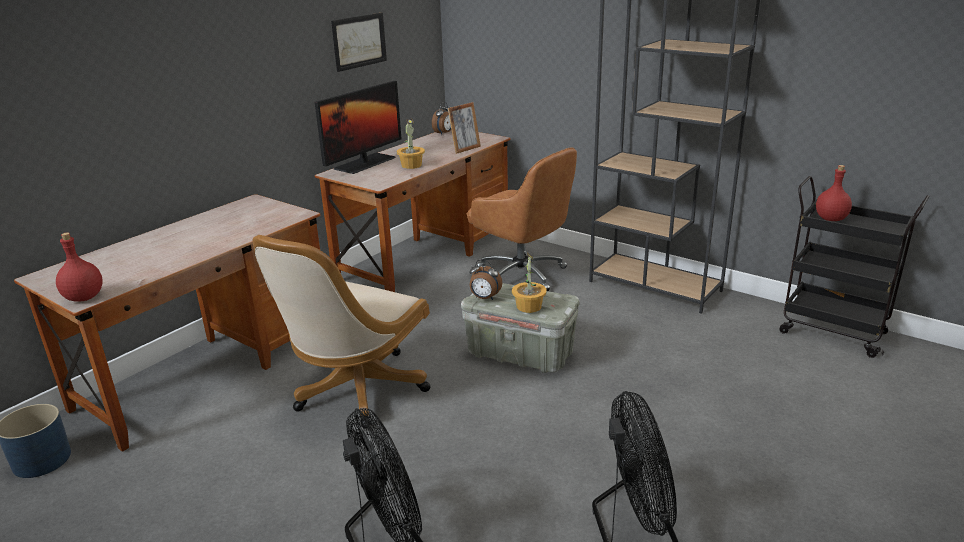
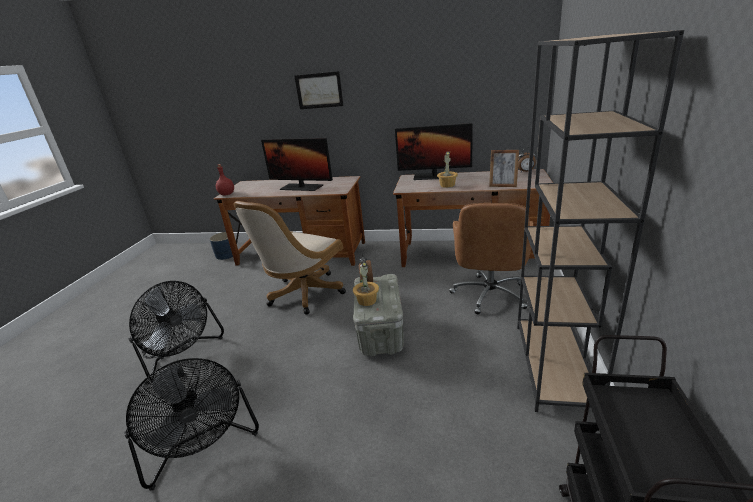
camera: 65 degrees right, 0 degrees up
office chair [252,235,430,429] -> office chair turned 60 degrees counterclockwise [234,201,346,315]
picture [331,13,387,72] -> picture moved to [295,71,343,109]
red bottle [816,165,852,221] -> none
none -> monitor [261,138,333,191]

